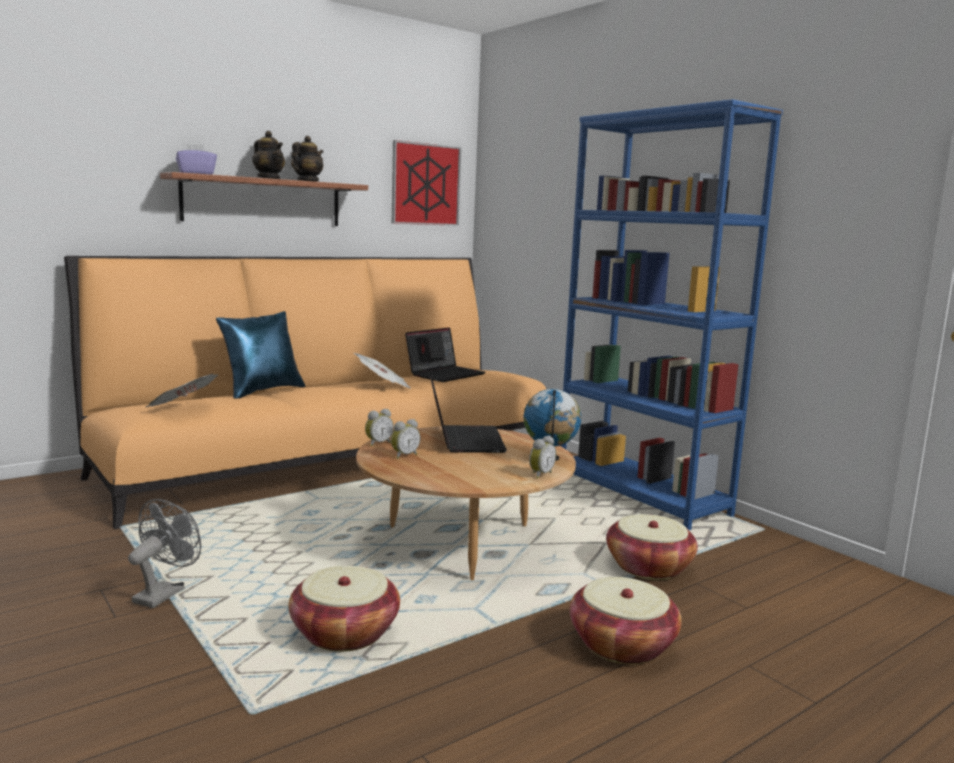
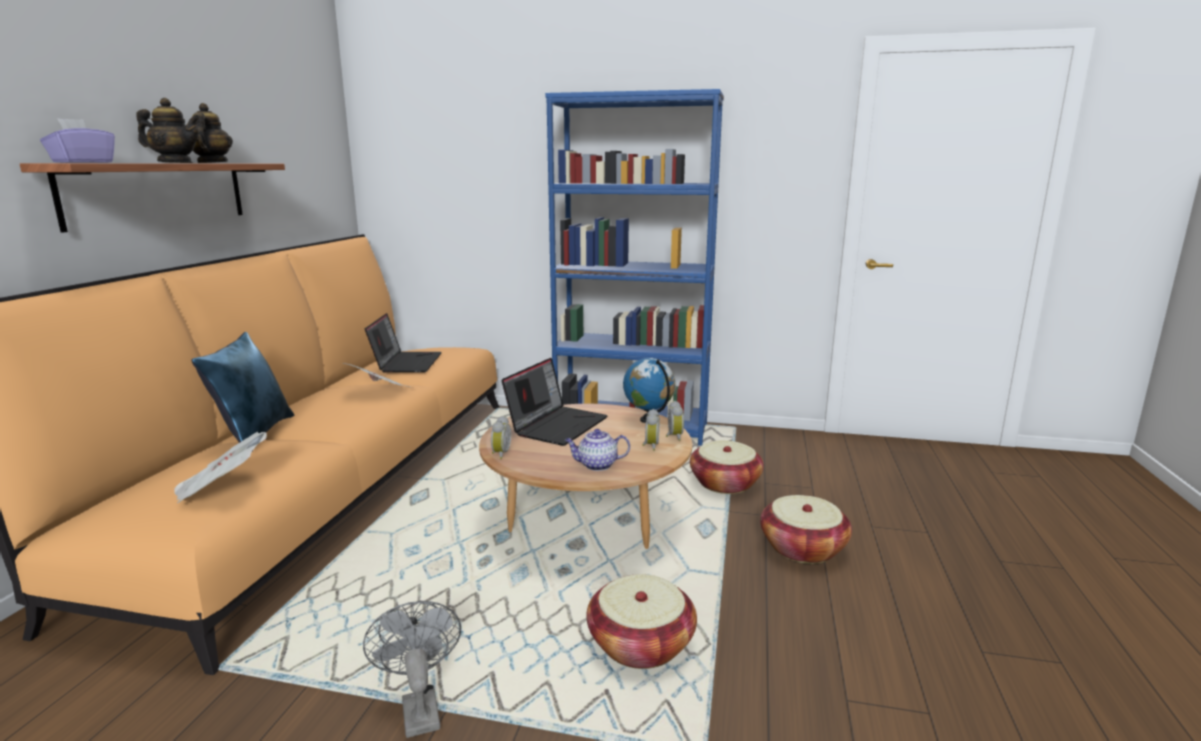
camera: 40 degrees left, 5 degrees up
alarm clock [391,419,420,459] -> alarm clock moved to [642,409,660,451]
picture [392,140,462,226] -> none
laptop [430,375,507,453] -> laptop turned 75 degrees clockwise [502,358,608,446]
none -> teapot [565,429,630,471]

